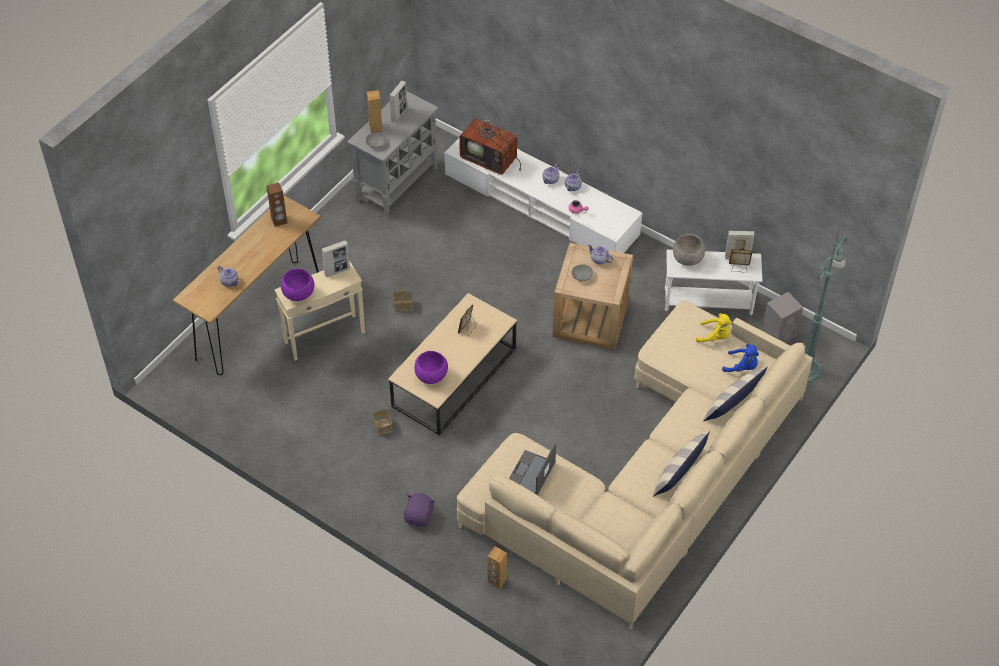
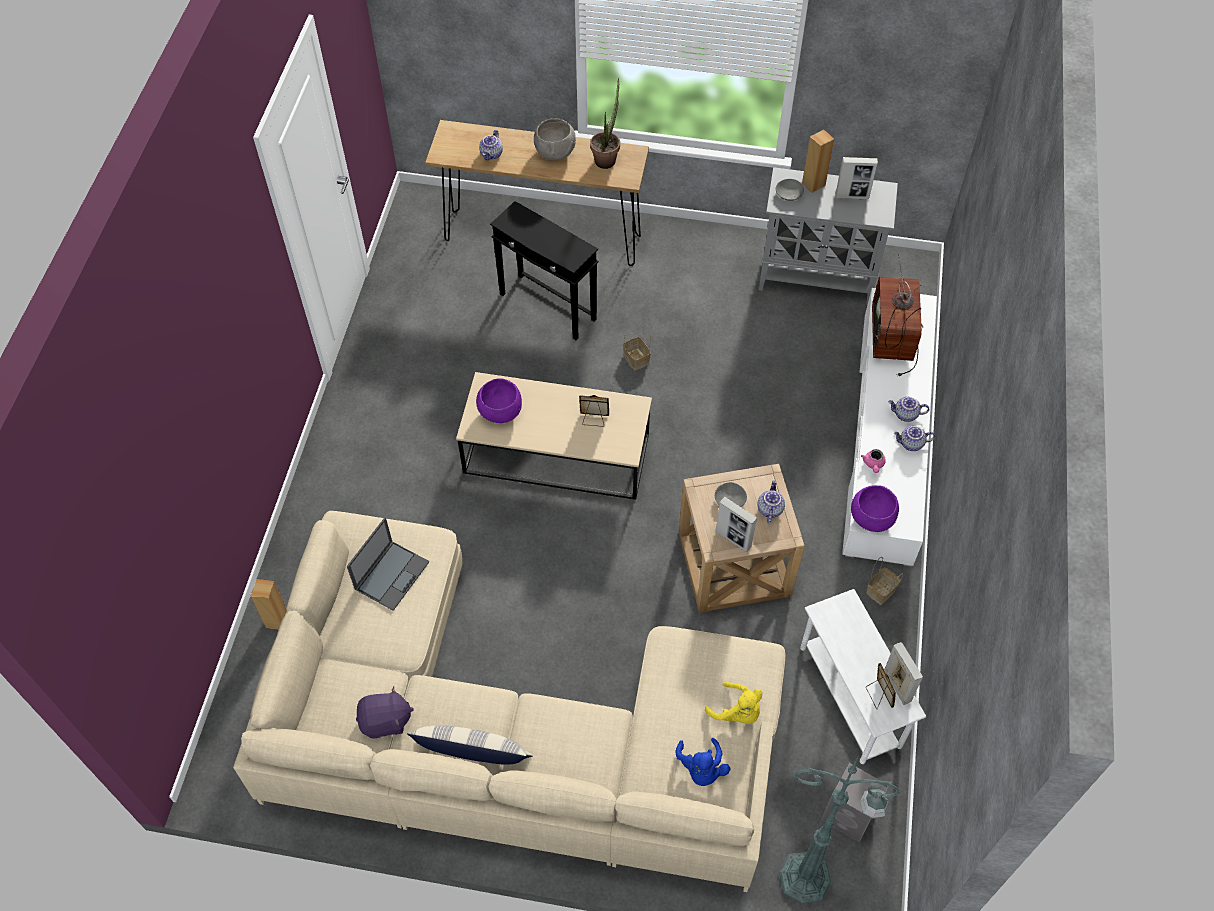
camera: 65 degrees right, 5 degrees up
brown speaker [266,182,287,227] -> potted plant [590,78,620,169]
beige side table [274,260,365,361] -> black side table [490,201,598,340]
purple bowl [281,268,315,301] -> purple bowl moved to [851,485,899,532]
picture frame [322,240,350,277] -> picture frame moved to [716,497,757,552]
basket [371,402,392,436] -> basket moved to [866,557,903,605]
purple plush toy [404,493,435,527] -> purple plush toy moved to [356,686,414,739]
laptop [509,442,556,495] -> laptop turned 120 degrees clockwise [347,517,429,611]
grey bowl [673,234,705,266] -> grey bowl moved to [534,118,576,161]
yellow plush toy [696,313,732,343] -> yellow plush toy turned 45 degrees counterclockwise [705,682,762,724]
pillow [703,366,768,422] -> none

